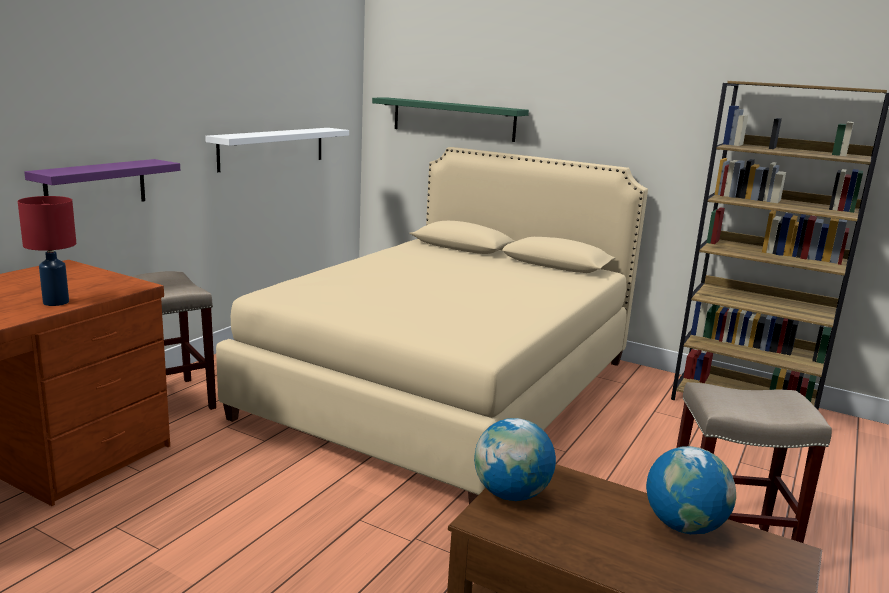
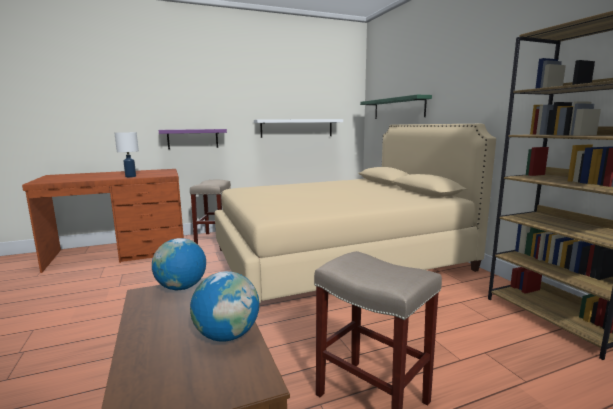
camera: 40 degrees right, 5 degrees down
red table lamp [18,196,76,306] -> white table lamp [115,132,139,177]

